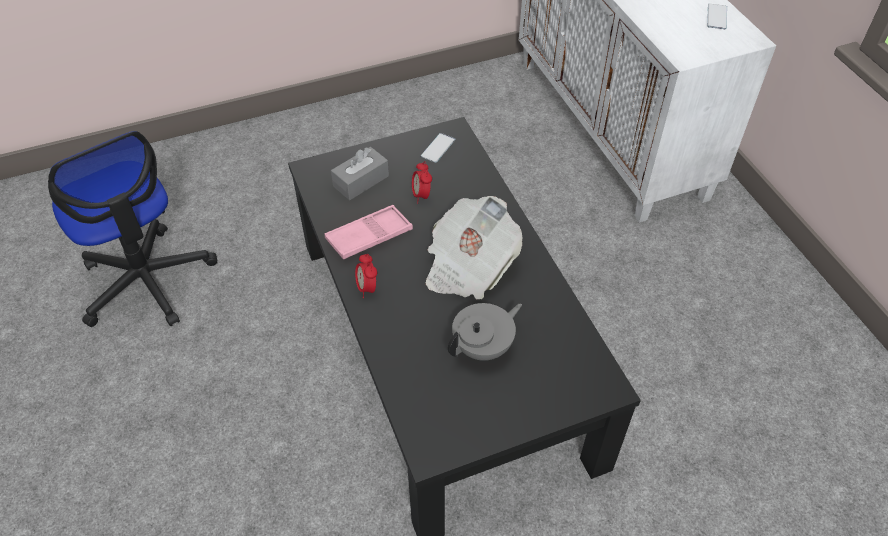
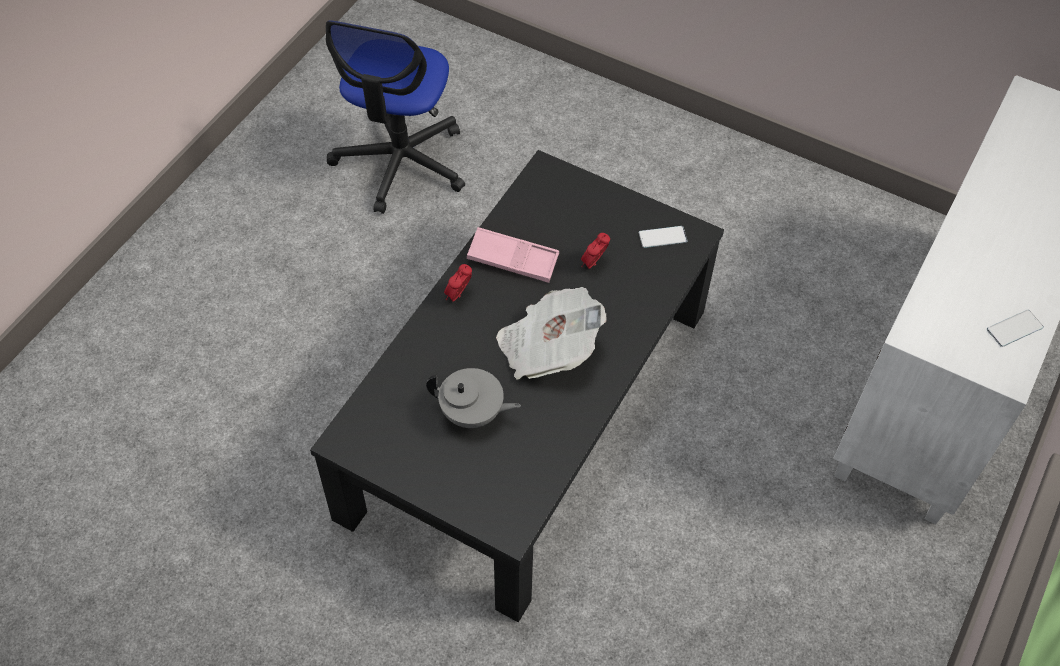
camera: 50 degrees right, 5 degrees up
grey tissue box [331,147,389,200] -> none

